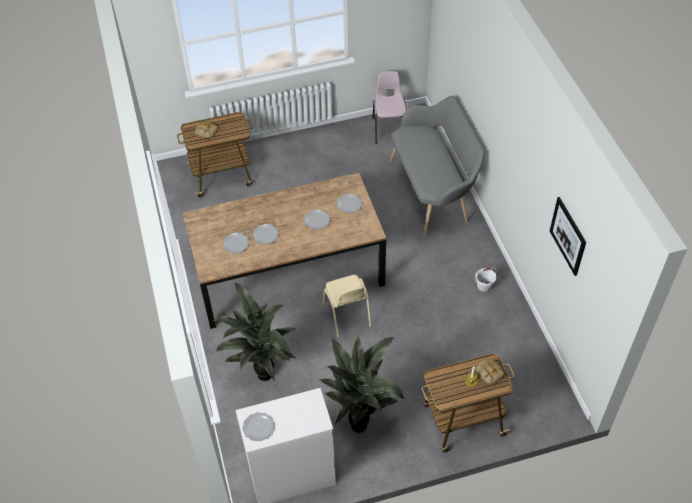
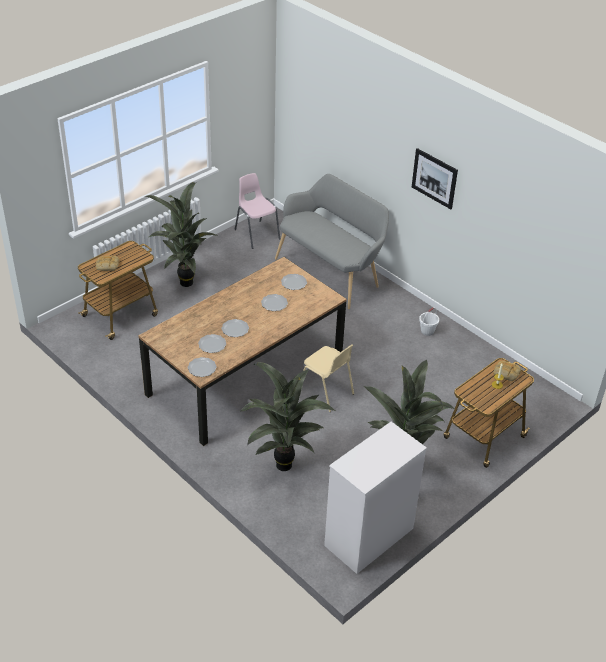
camera: 30 degrees left, 10 degrees down
plate [242,412,275,441] -> plate moved to [188,357,217,377]
picture [550,197,586,276] -> picture moved to [412,148,458,209]
none -> potted plant [145,182,219,287]

